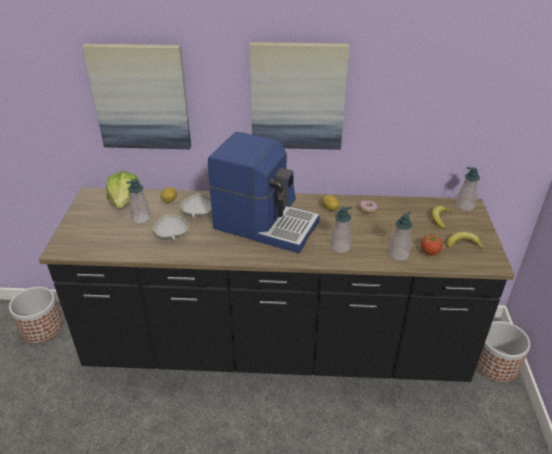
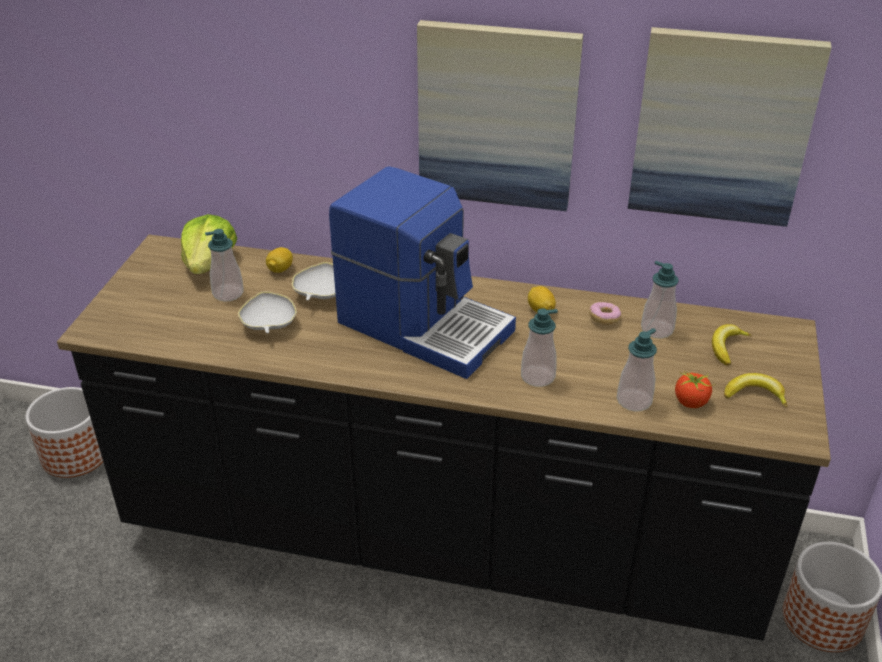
camera: 10 degrees right, 0 degrees up
picture [82,43,191,149] -> picture moved to [628,27,832,227]
soap dispenser [456,167,480,211] -> soap dispenser moved to [641,261,679,338]

